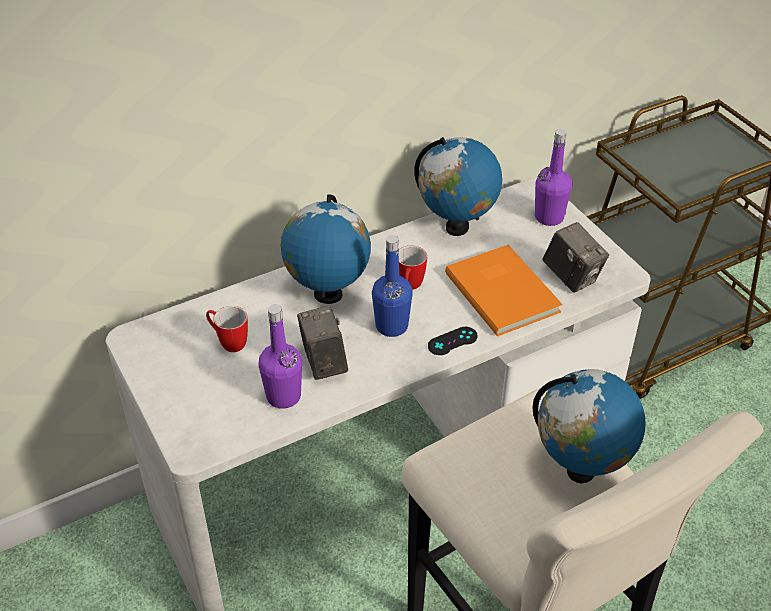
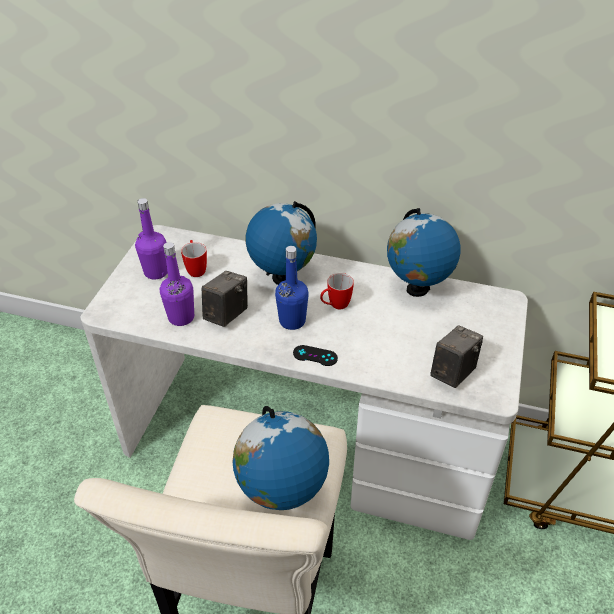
camera: 45 degrees right, 0 degrees up
orange book [445,245,562,337] -> none
purple bottle [535,129,572,226] -> purple bottle moved to [135,198,168,280]
camera [543,222,609,293] -> camera turned 150 degrees counterclockwise [430,325,483,388]

